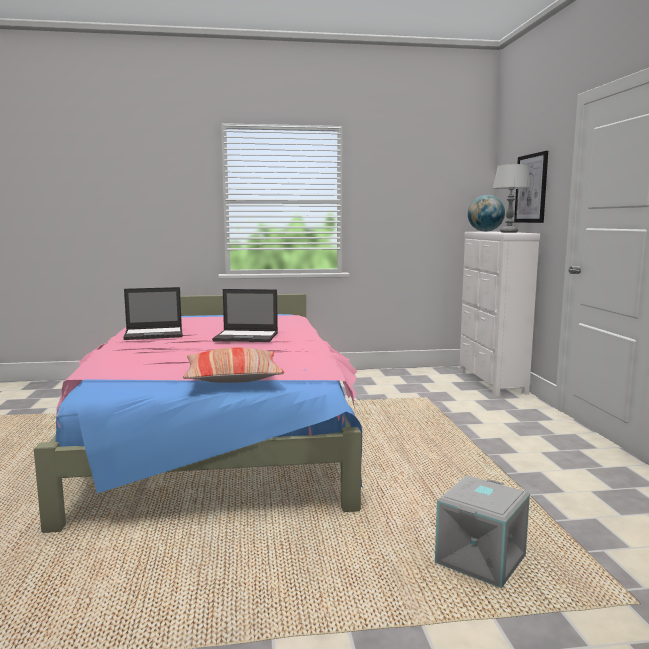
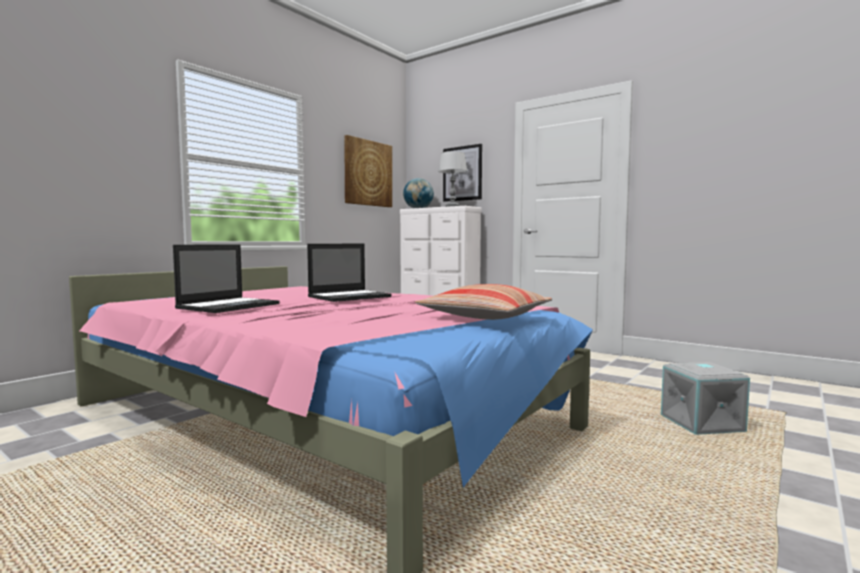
camera: 45 degrees left, 5 degrees down
none -> picture [344,135,392,207]

